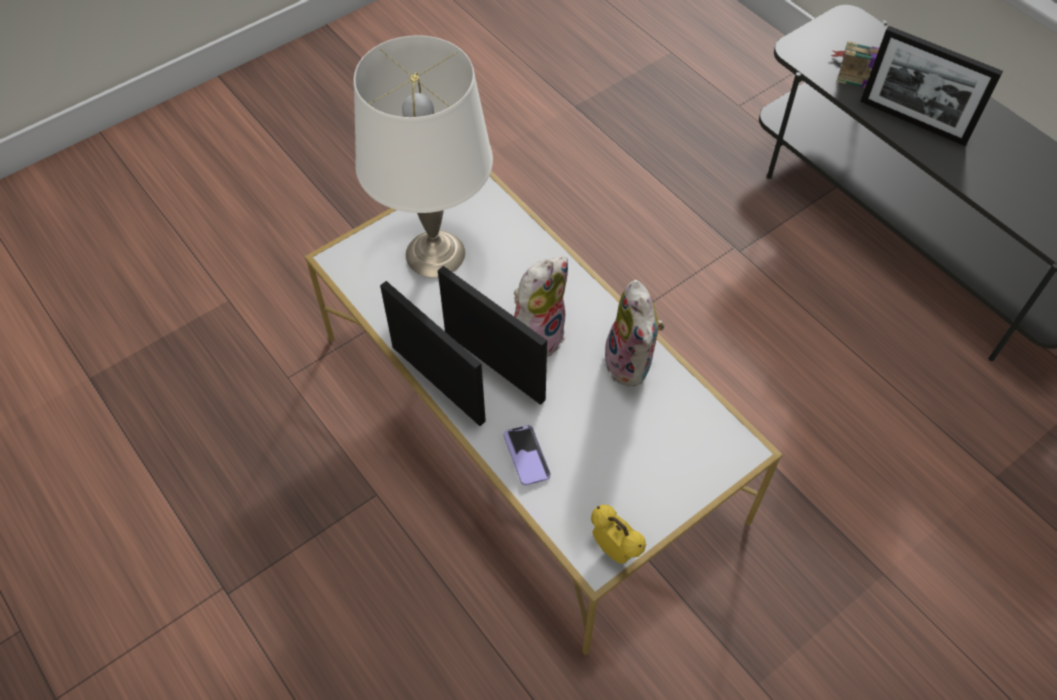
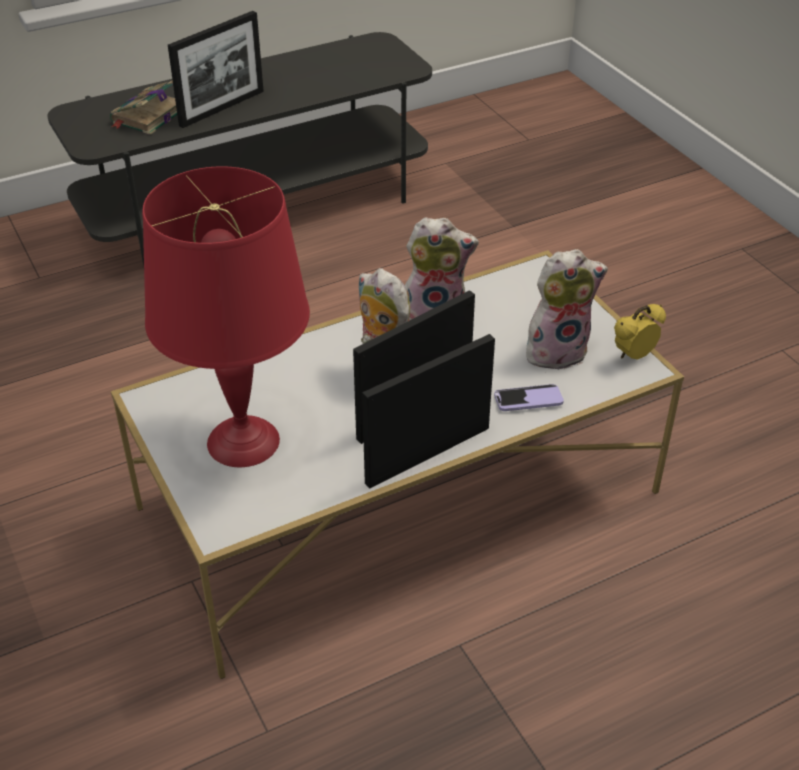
camera: 80 degrees left, 15 degrees down
white table lamp [354,35,493,277] -> red table lamp [142,166,310,467]
none -> plush toy [526,249,608,370]

